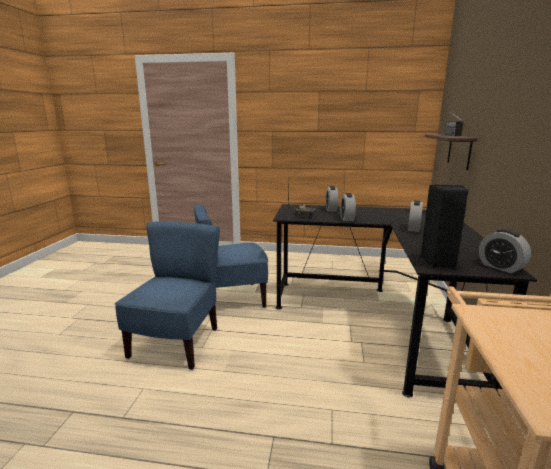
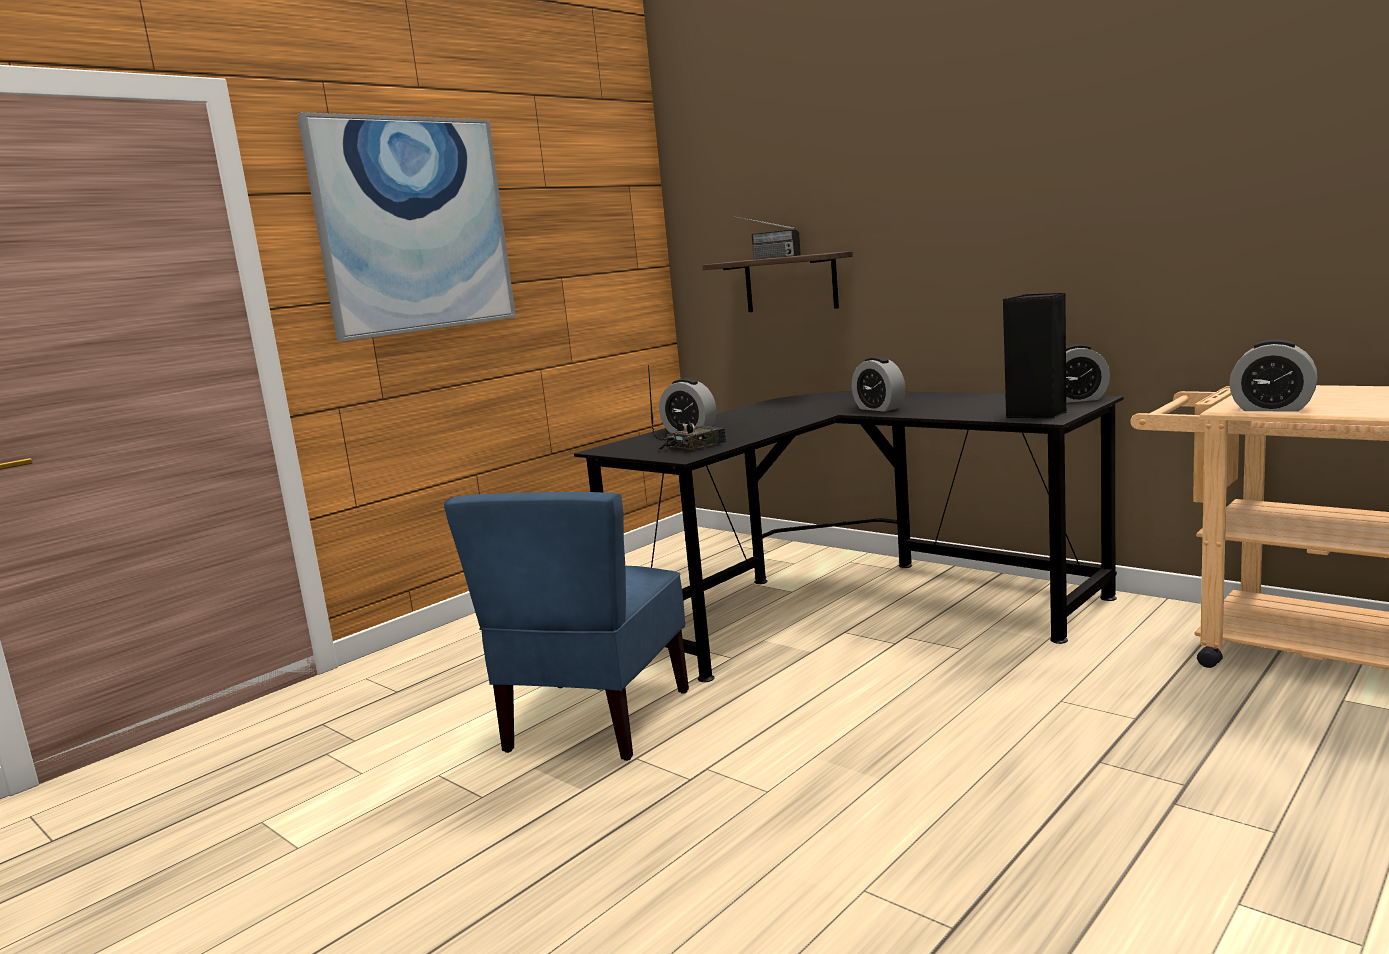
camera: 55 degrees left, 5 degrees down
blue chair [115,221,220,370] -> none
alarm clock [340,193,356,221] -> alarm clock moved to [1229,339,1318,412]
none -> picture [297,112,516,342]

